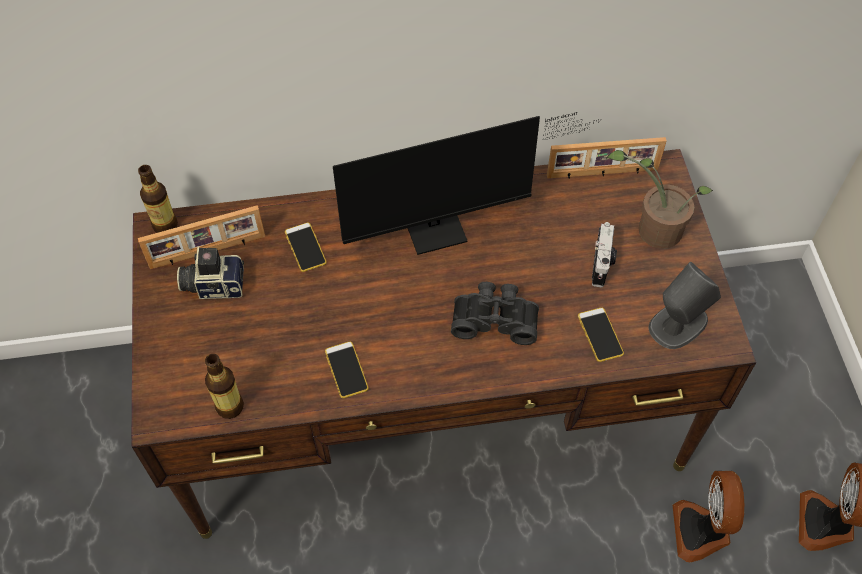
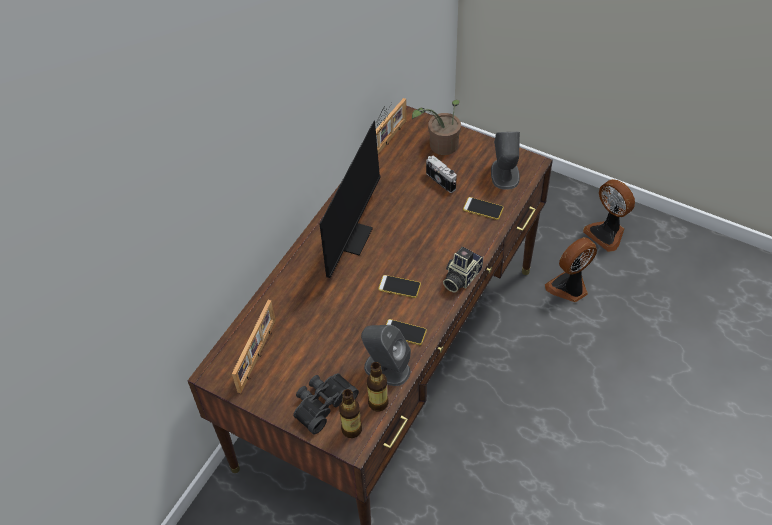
camera: 50 degrees left, 5 degrees down
bottle [138,165,178,233] -> bottle moved to [339,389,362,438]
camera [177,246,244,299] -> camera moved to [443,247,483,293]
phone [285,222,327,272] -> phone moved to [378,275,421,298]
black binoculars [451,282,539,345] -> black binoculars moved to [293,373,359,434]
fan [673,471,744,562] -> fan turned 105 degrees clockwise [545,237,597,302]
none -> grey speaker [361,325,411,386]

